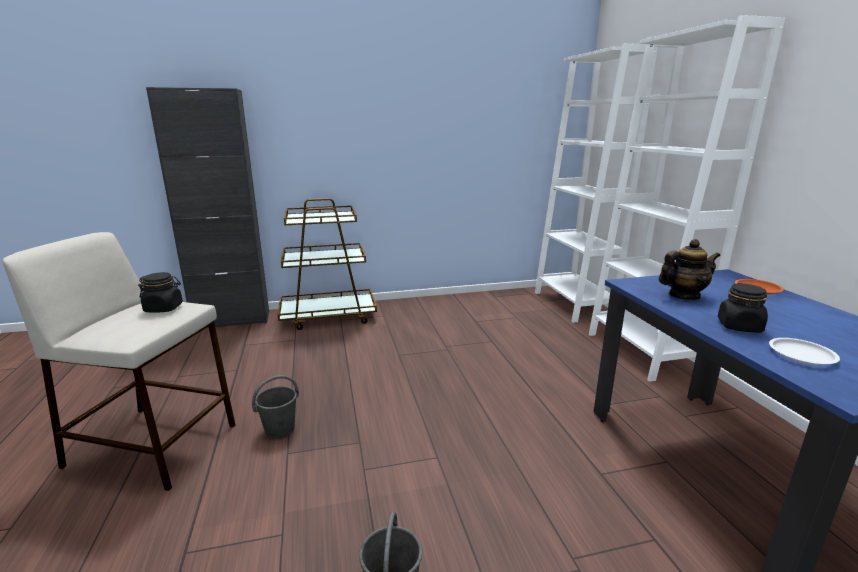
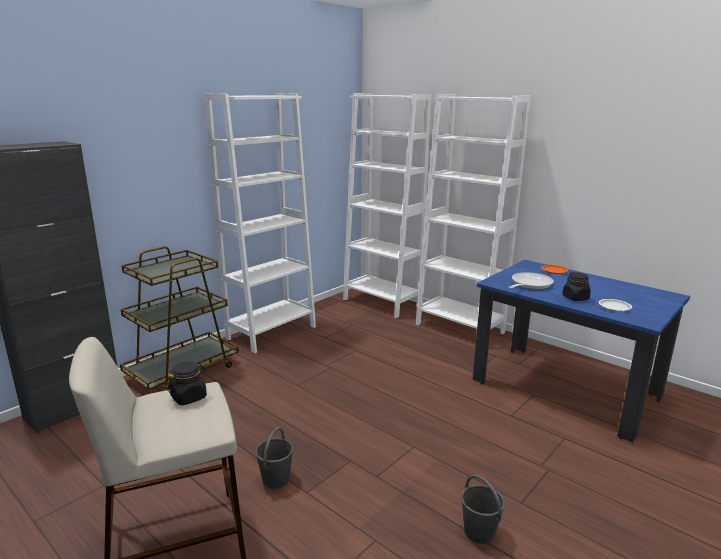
camera: 35 degrees left, 0 degrees up
teapot [659,239,720,300] -> frying pan [508,272,554,290]
none -> white bookcase [205,93,316,353]

